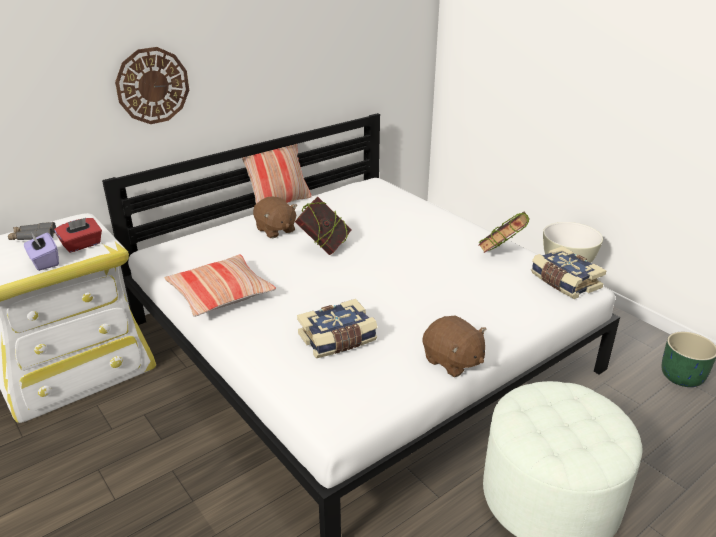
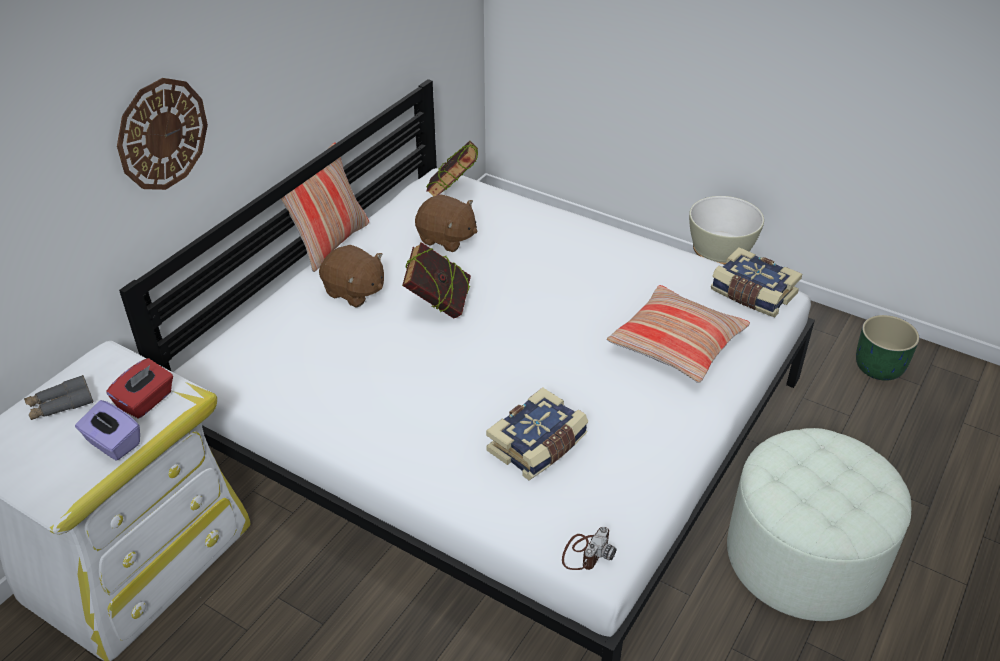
camera: 20 degrees left, 10 degrees up
pillow [164,254,276,317] -> pillow moved to [607,285,750,383]
brown plush toy [423,315,486,377] -> brown plush toy moved to [415,194,477,252]
book [478,212,530,253] -> book moved to [426,141,478,196]
none -> camera [562,527,617,570]

